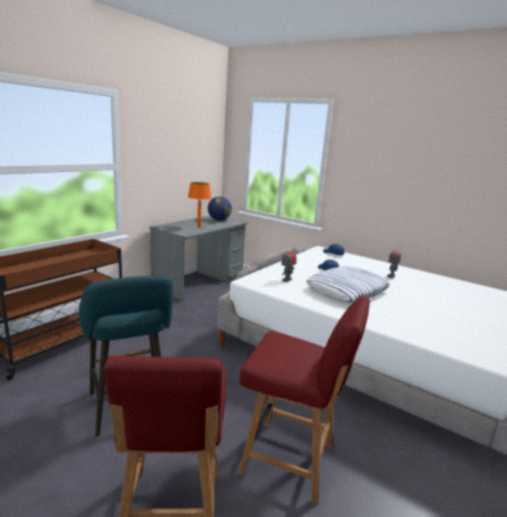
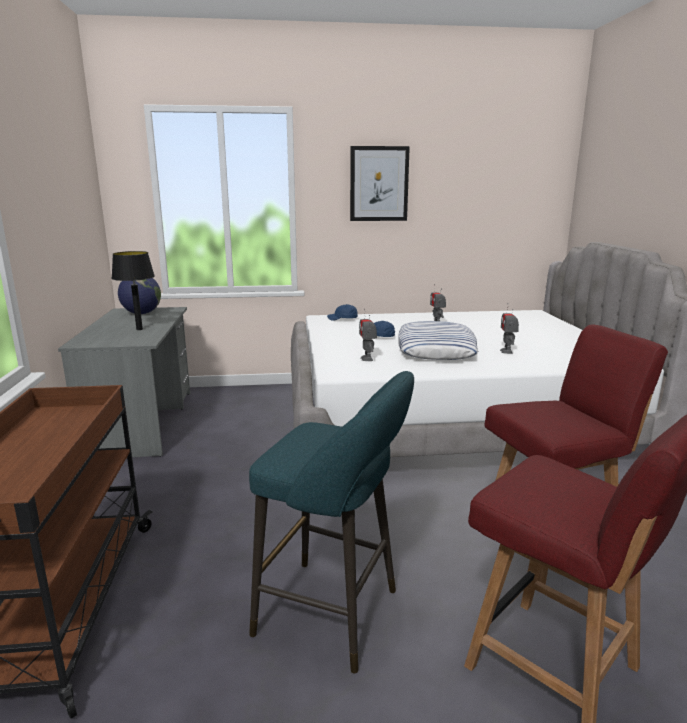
camera: 40 degrees left, 0 degrees up
orange table lamp [188,182,211,228] -> black table lamp [111,251,155,330]
none -> picture [350,146,410,221]
none -> toy robot [500,303,519,354]

